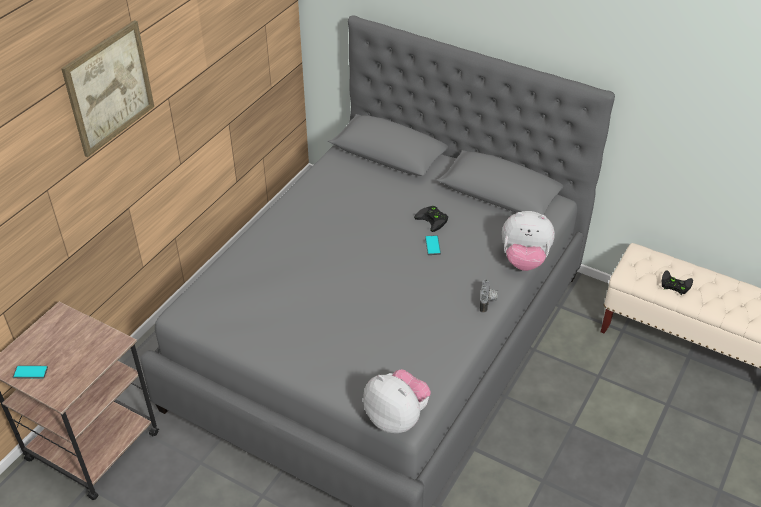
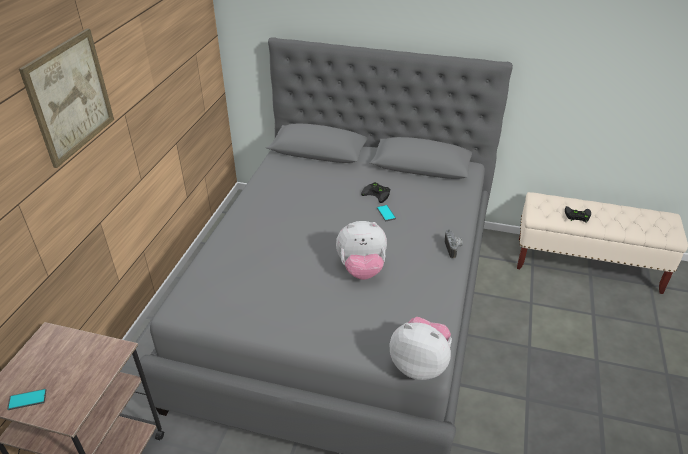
camera: 15 degrees left, 5 degrees down
plush toy [502,211,555,271] -> plush toy moved to [336,221,387,280]

